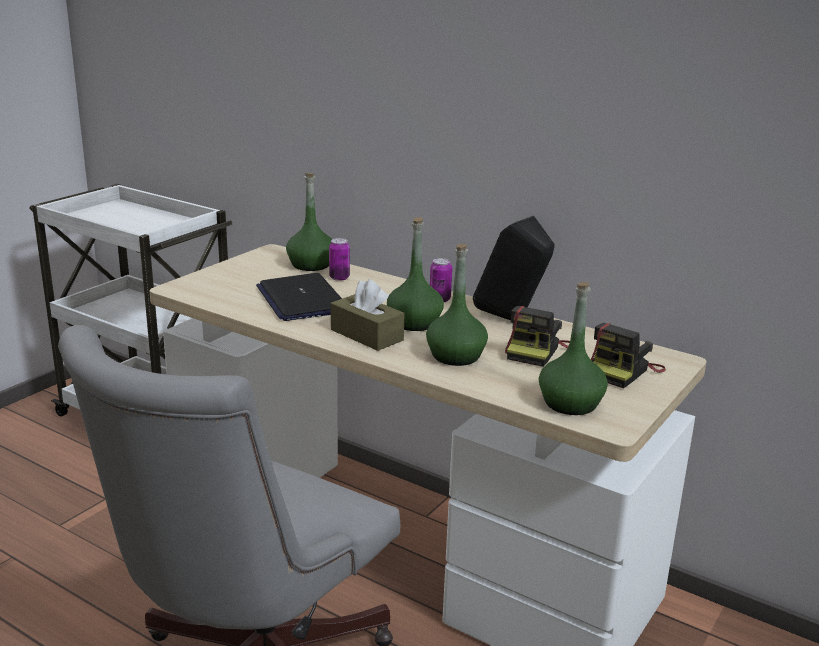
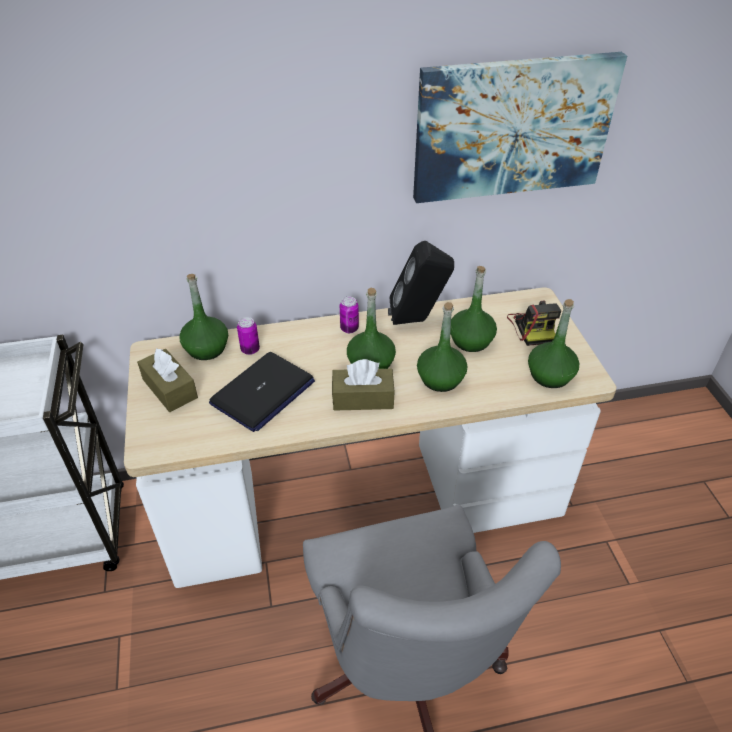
camera: 45 degrees left, 20 degrees up
laptop [256,273,342,321] -> laptop turned 75 degrees counterclockwise [209,352,315,432]
camera [505,306,570,367] -> green bottle [450,266,497,352]
none -> brown tissue box [137,348,198,412]
none -> picture [413,52,627,203]

